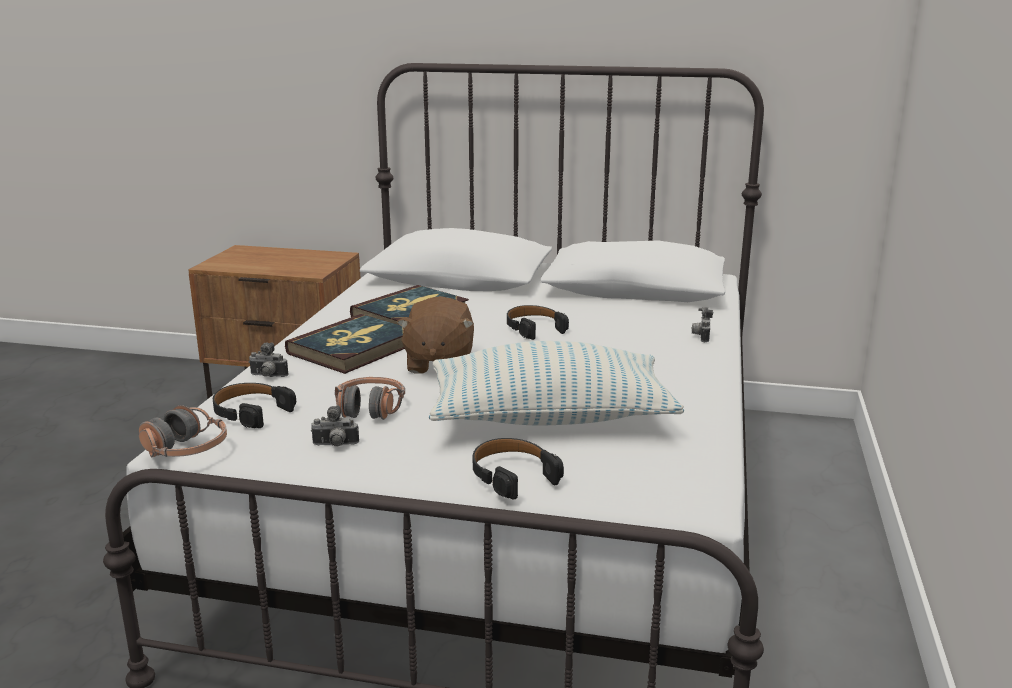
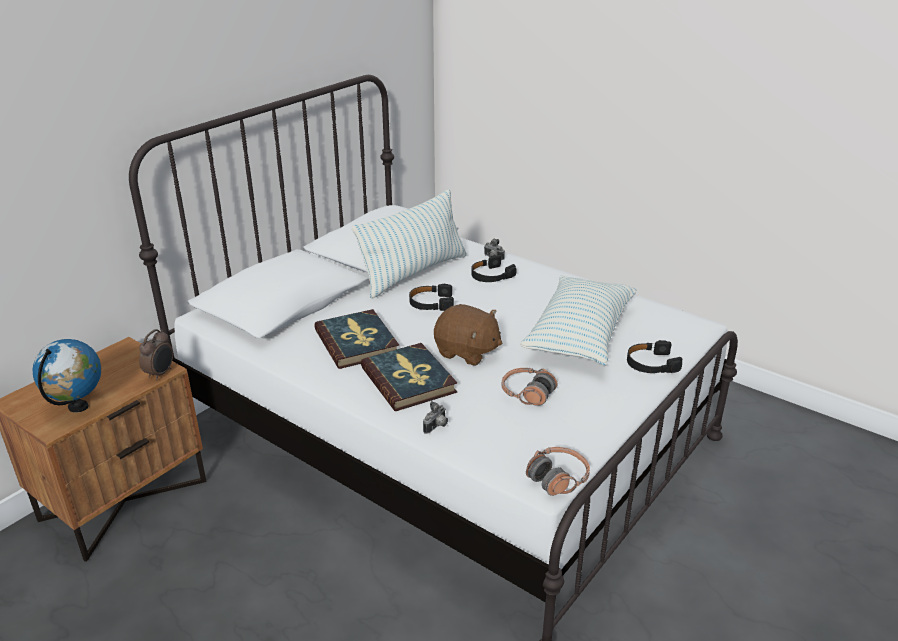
camera: 65 degrees left, 10 degrees up
black headphones [213,383,296,428] -> black headphones moved to [471,255,517,282]
camera [311,405,359,446] -> none
none -> globe [33,339,101,413]
none -> alarm clock [139,329,173,381]
none -> pillow [352,189,467,299]

